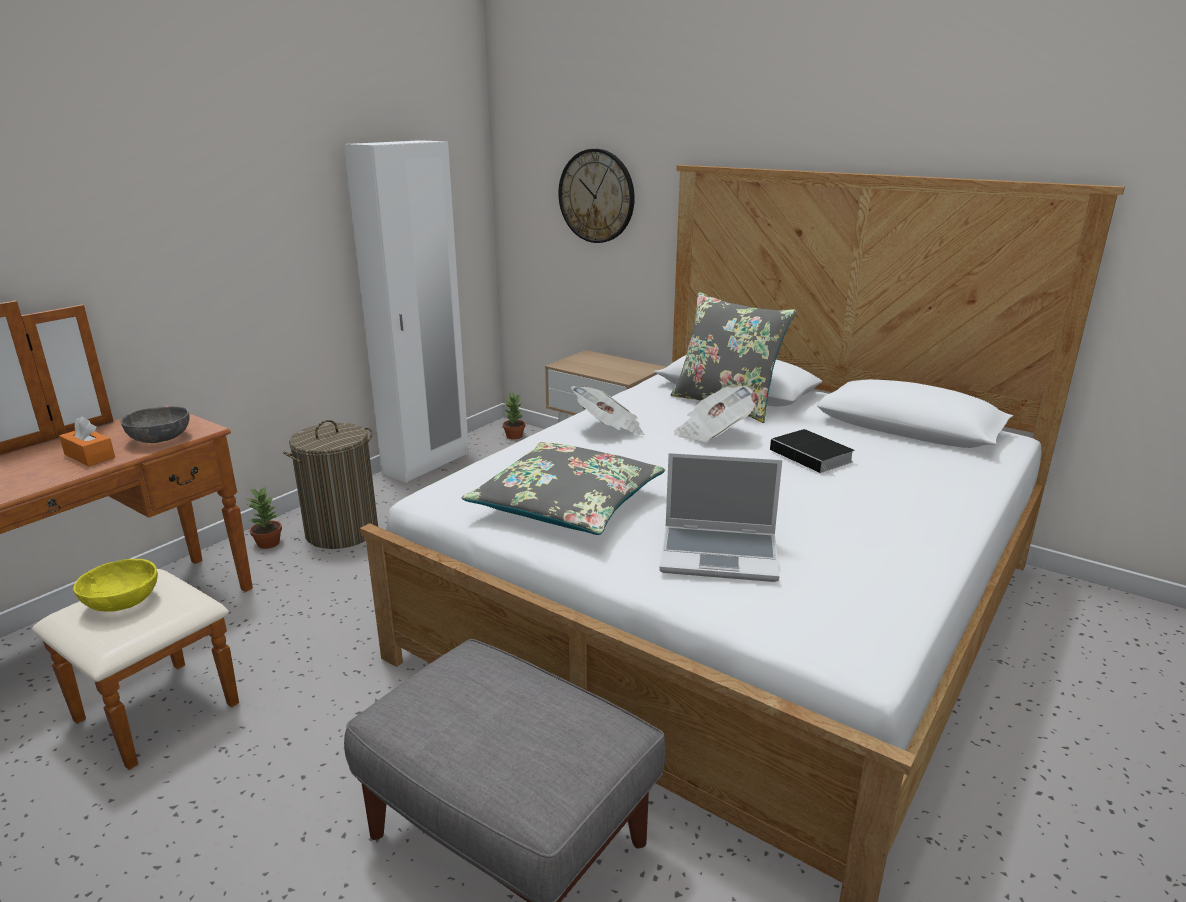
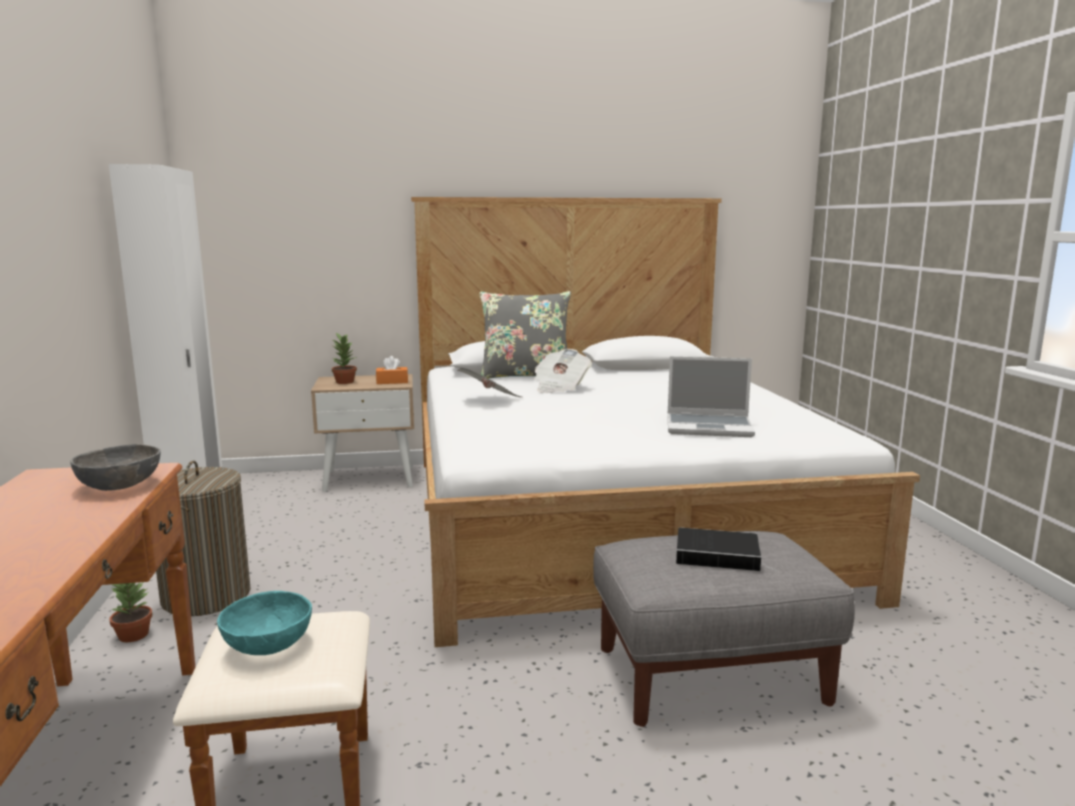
camera: 45 degrees left, 10 degrees down
orange tissue box [59,416,115,466] -> orange tissue box moved to [376,356,408,384]
yellow bowl [73,559,158,612] -> turquoise bowl [217,591,312,655]
grey pillow [462,442,665,535] -> none
potted plant [503,391,525,439] -> potted plant moved to [331,333,357,384]
wall clock [558,149,635,243] -> none
laptop [659,453,782,582] -> laptop turned 45 degrees clockwise [667,356,755,437]
book [770,429,855,477] -> book moved to [676,528,777,571]

